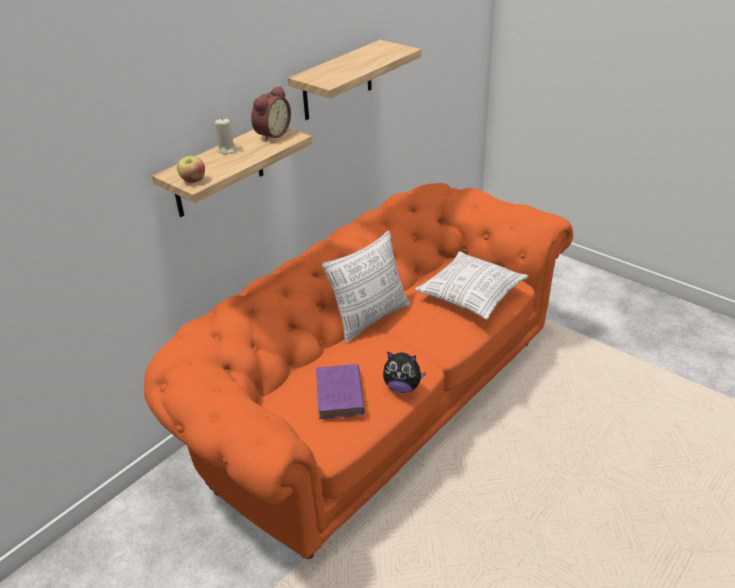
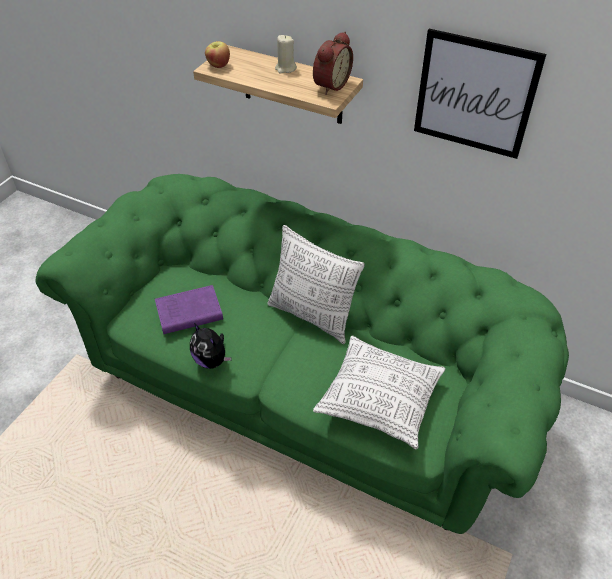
camera: 75 degrees right, 10 degrees up
orange sofa [144,183,573,559] -> green sofa [36,174,569,534]
alarm clock [251,86,291,142] -> alarm clock turned 75 degrees counterclockwise [313,32,353,95]
shelf [288,40,421,120] -> picture [414,29,546,159]
plush toy [383,351,426,393] -> plush toy turned 45 degrees counterclockwise [190,323,231,369]

